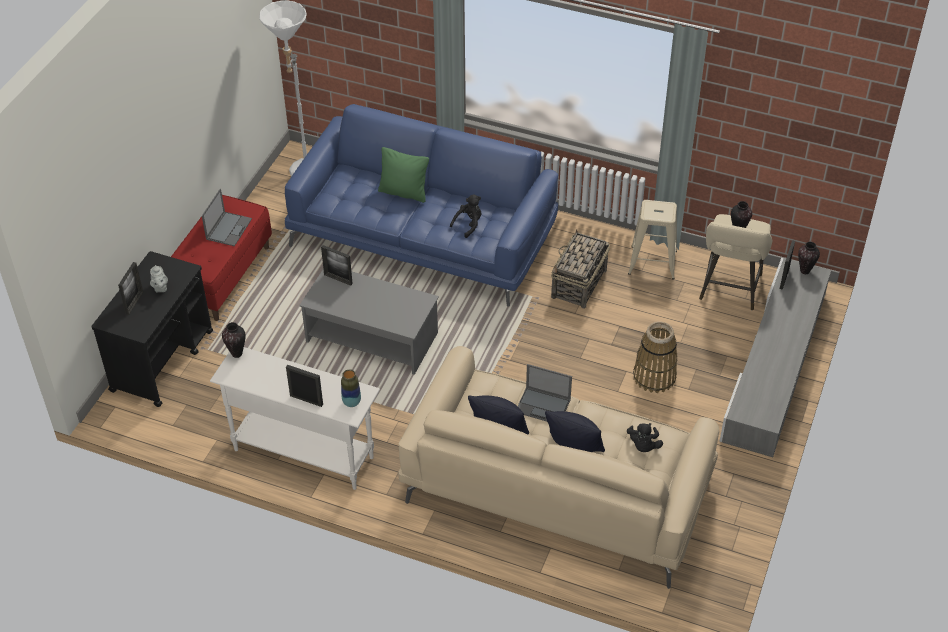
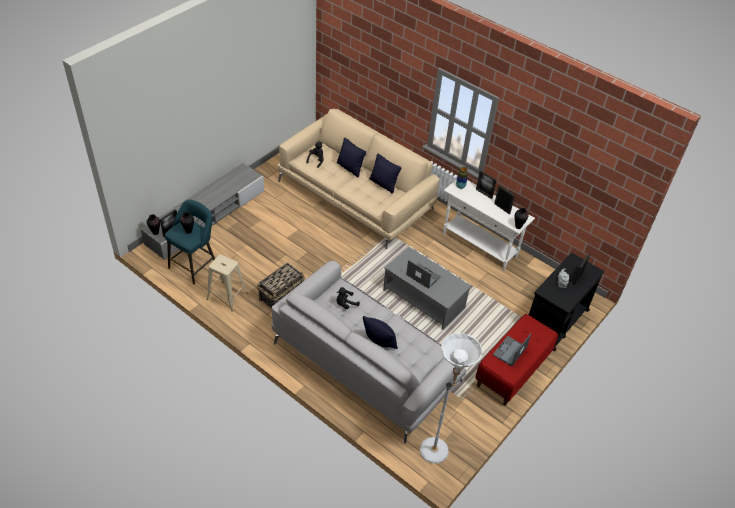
camera: 165 degrees left, 0 degrees up
blue sofa [285,104,558,306] -> grey sofa [272,261,466,443]
picture frame [321,245,353,286] -> picture frame moved to [494,185,515,214]
green pillow [378,147,429,203] -> black pillow [363,316,398,349]
laptop [518,364,572,421] -> laptop moved to [406,260,441,289]
basket [633,322,678,393] -> none
beige stool [699,214,772,310] -> turquoise stool [165,200,215,284]

